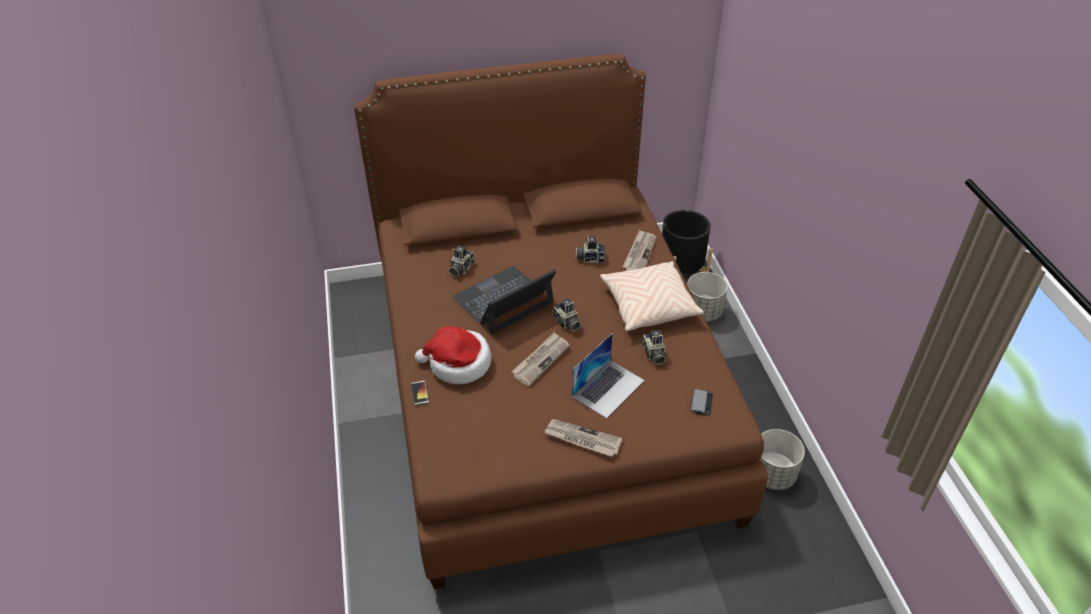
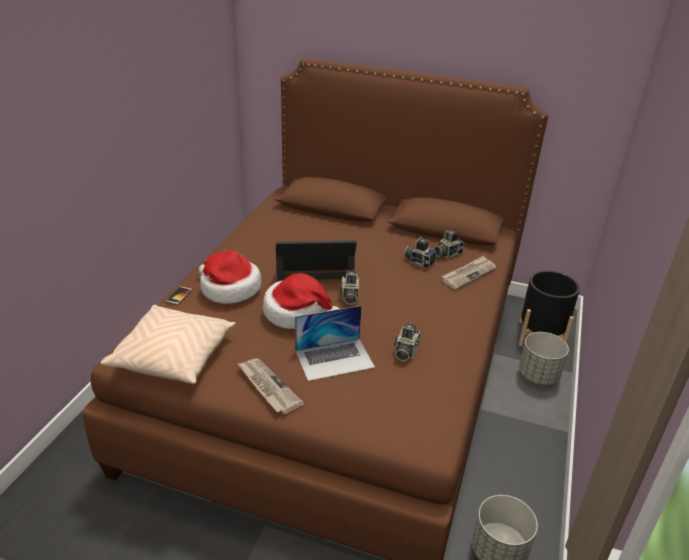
camera: 30 degrees right, 10 degrees down
camera [449,245,474,277] -> camera moved to [434,230,464,258]
newspaper [511,332,569,386] -> hat [263,273,339,329]
beige pillow [600,261,703,331] -> beige pillow moved to [100,305,236,384]
phone [690,388,713,416] -> none

